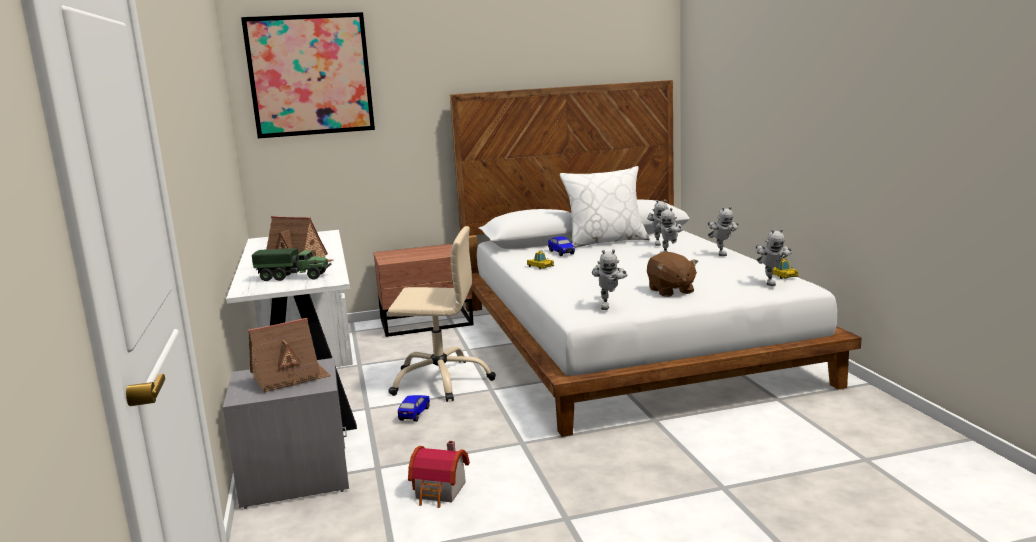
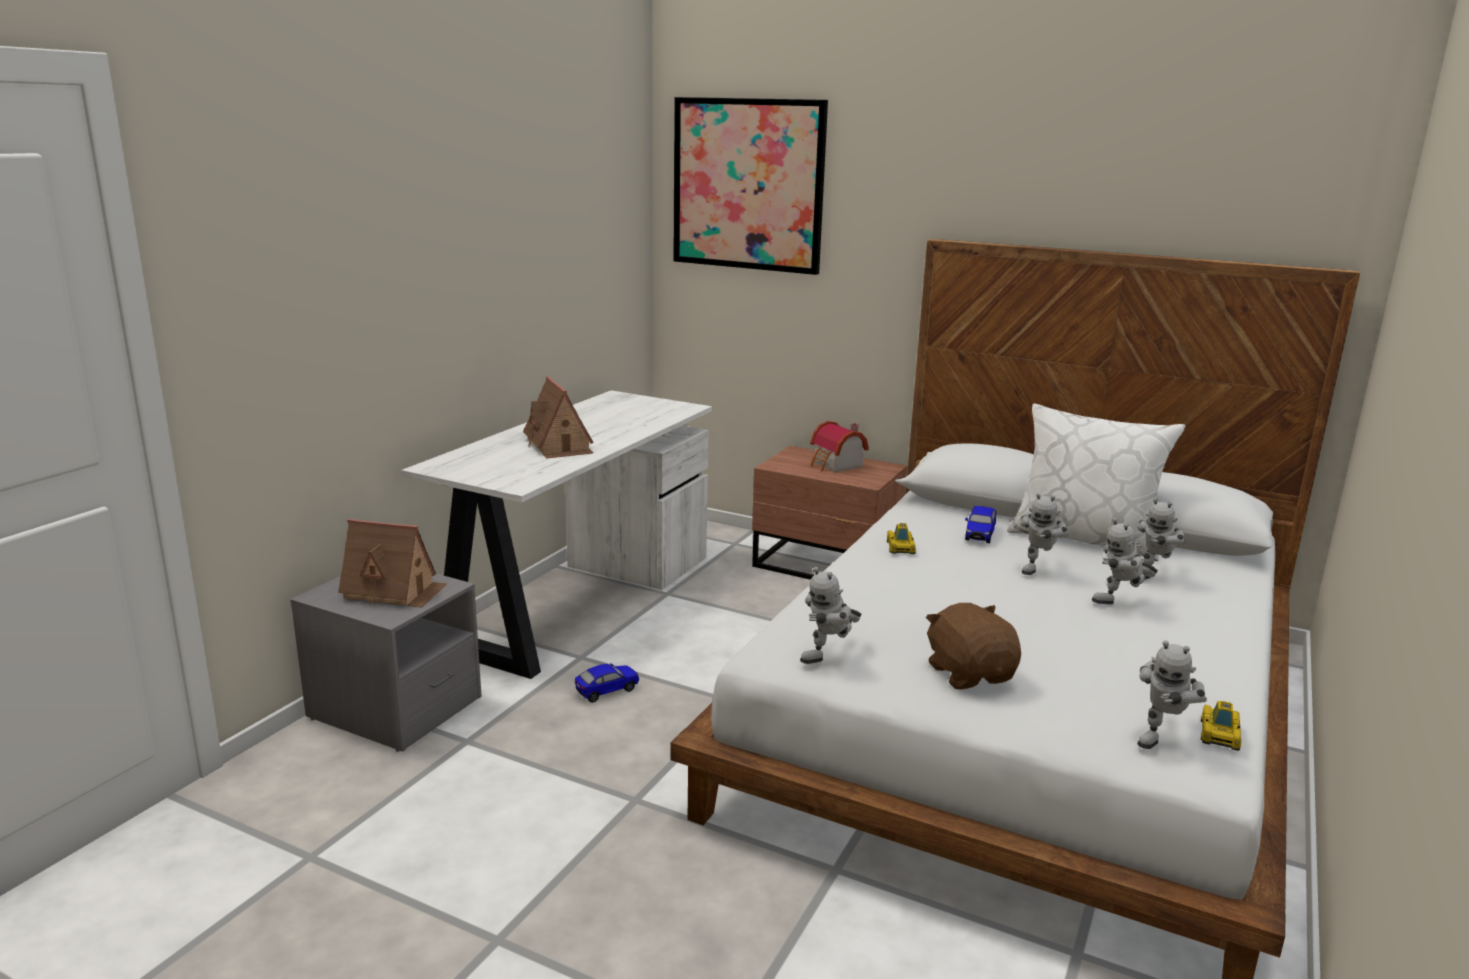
camera: 40 degrees right, 5 degrees up
toy truck [252,248,331,281] -> none
beige office chair [388,226,496,402] -> none
toy house [408,441,470,508] -> toy house moved to [810,421,869,472]
brown plush toy [647,252,698,297] -> brown plush toy turned 135 degrees clockwise [926,603,1021,690]
toy robot [707,206,739,256] -> toy robot moved to [1021,493,1069,575]

